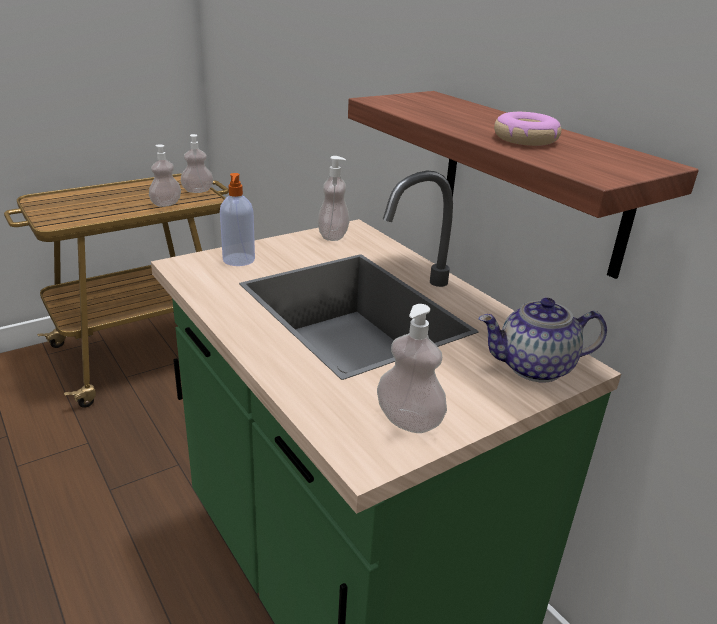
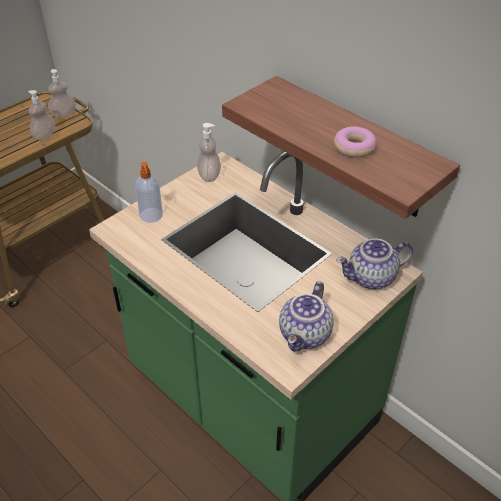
camera: 10 degrees left, 15 degrees up
soap dispenser [377,304,447,433] -> teapot [279,281,334,351]

